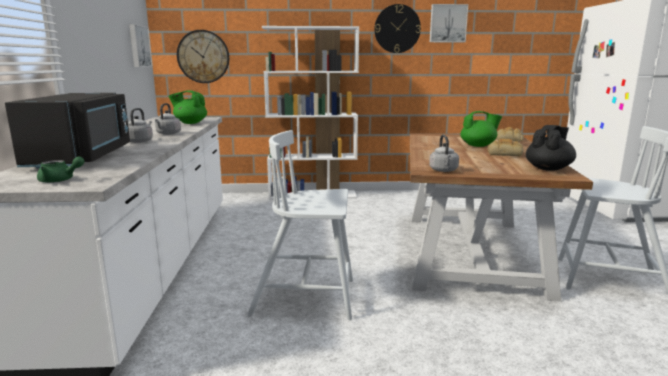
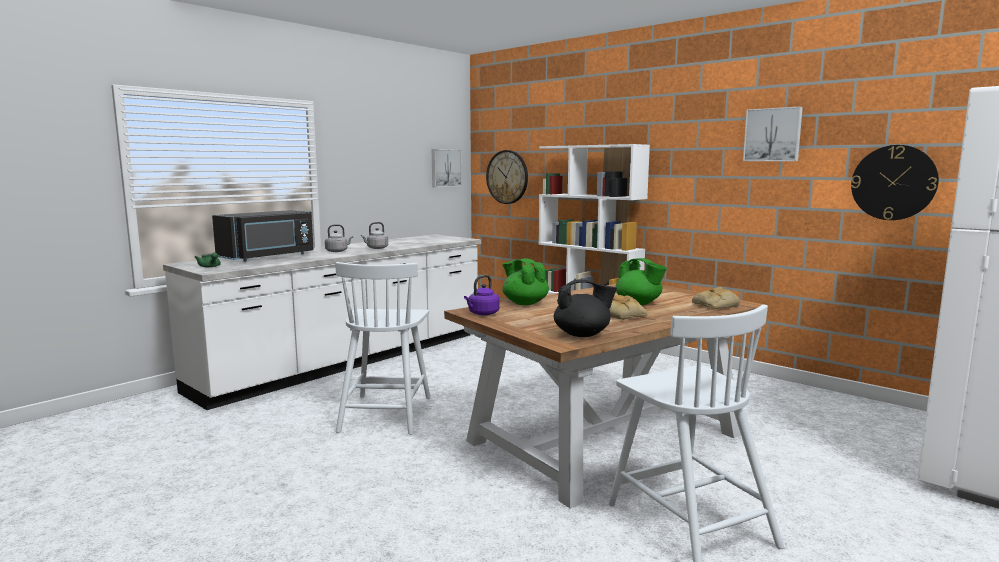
camera: 45 degrees right, 5 degrees down
green teapot [168,91,207,124] -> green teapot moved to [502,258,549,305]
white chair [247,130,353,320] -> white chair turned 135 degrees counterclockwise [335,262,431,435]
wall clock [374,4,421,53] -> wall clock moved to [851,145,939,220]
grey kettle [429,135,459,172] -> purple kettle [464,275,500,315]

